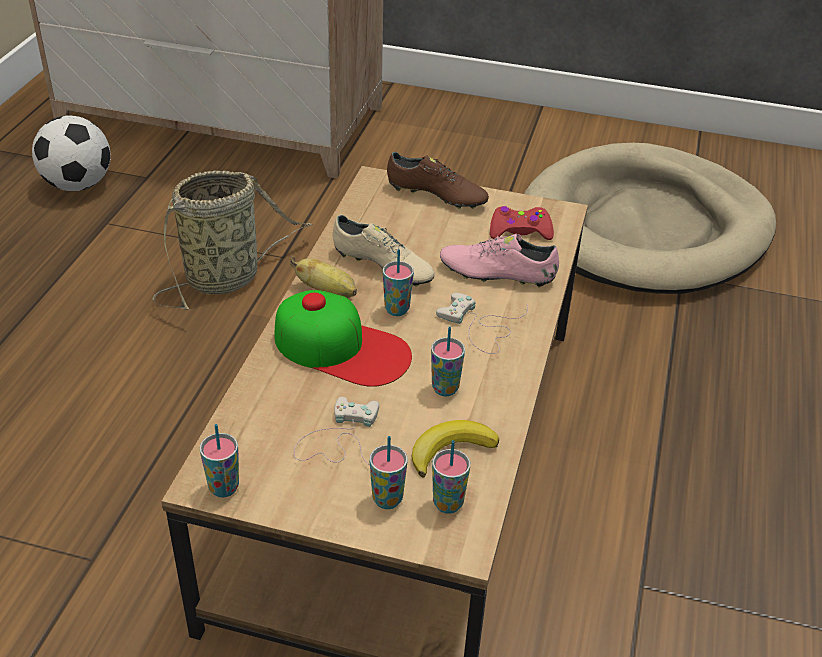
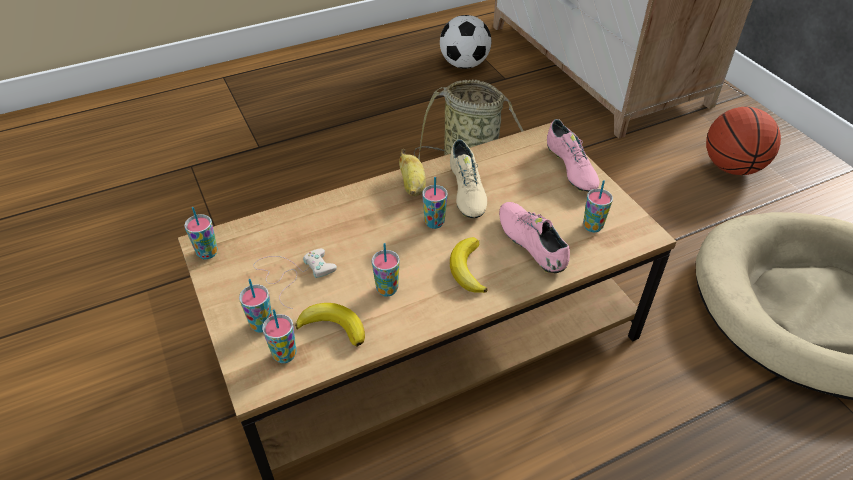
camera: 50 degrees right, 5 degrees up
cap [275,290,412,387] -> none
brown shoe [387,152,489,209] -> pink shoe [547,119,599,192]
white game controller [436,293,528,354] -> banana [450,237,488,293]
red game controller [490,206,554,240] -> cup [583,180,613,232]
none -> basketball [706,107,781,175]

